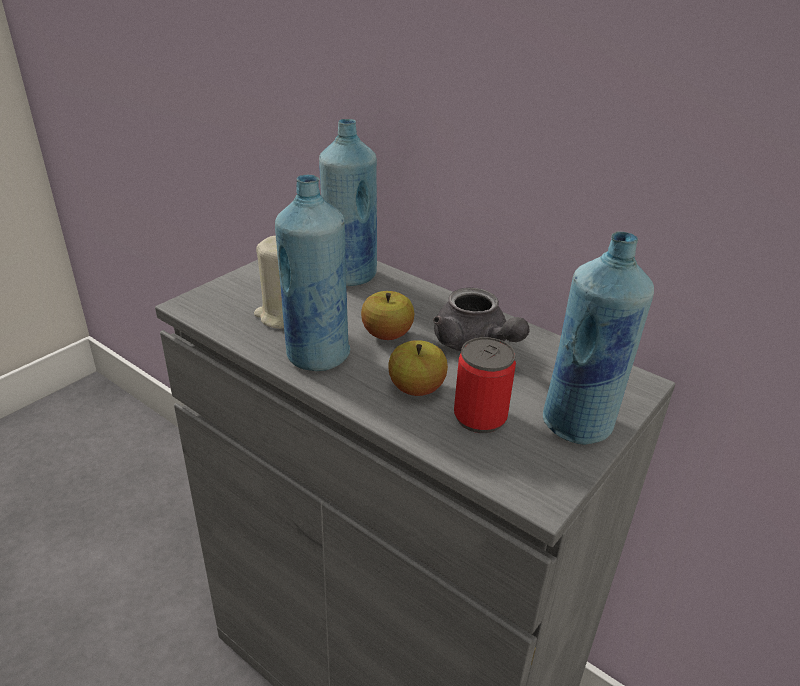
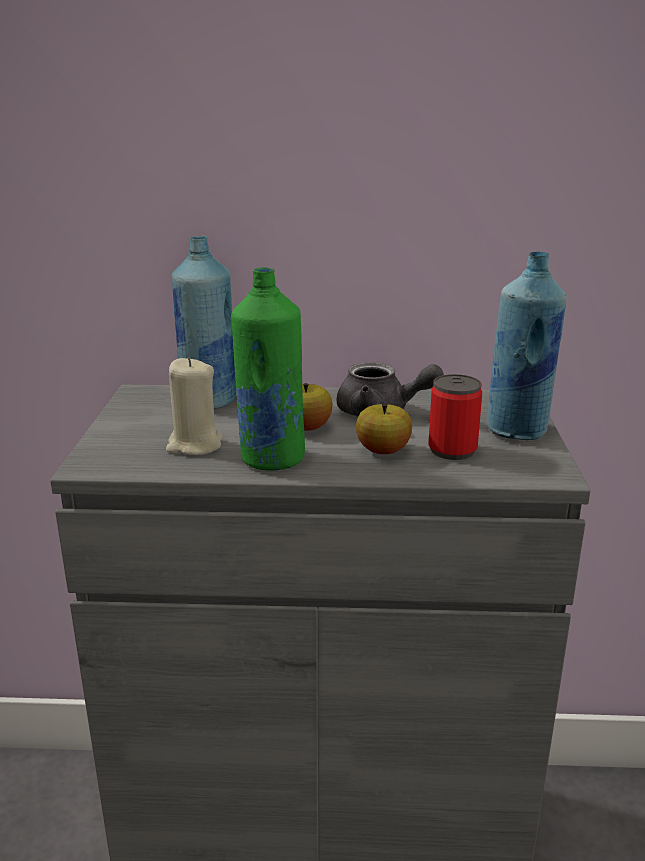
camera: 35 degrees left, 10 degrees down
blue bottle [275,175,350,371] -> green bottle [231,267,305,471]

